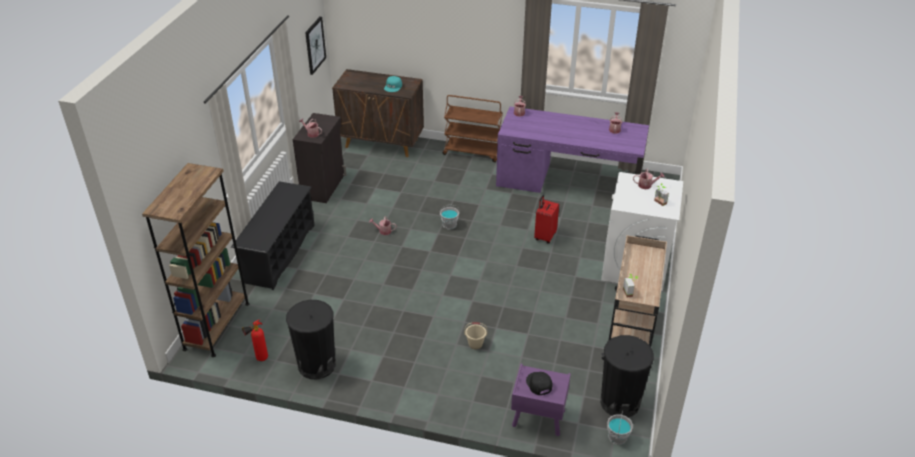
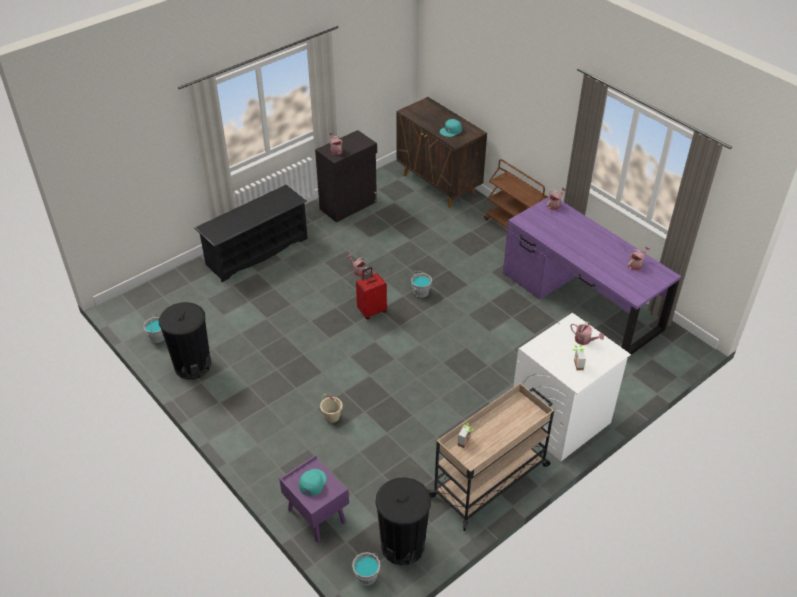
camera: 35 degrees right, 5 degrees up
brown bookcase [142,163,249,357] -> none
fire extinguisher [242,320,268,361] -> grey bucket [143,313,165,343]
picture [305,16,326,75] -> none
black cap [526,372,552,395] -> turquoise cap [299,469,326,496]
red suitcase [534,195,559,244] -> red suitcase moved to [356,267,387,319]

